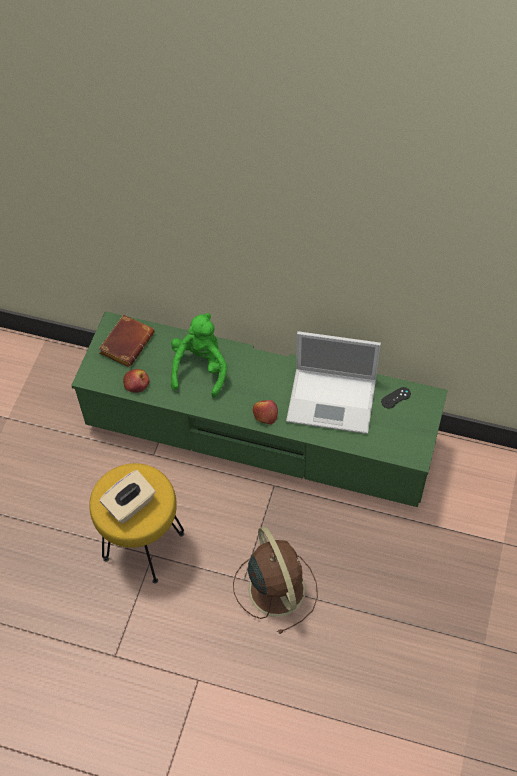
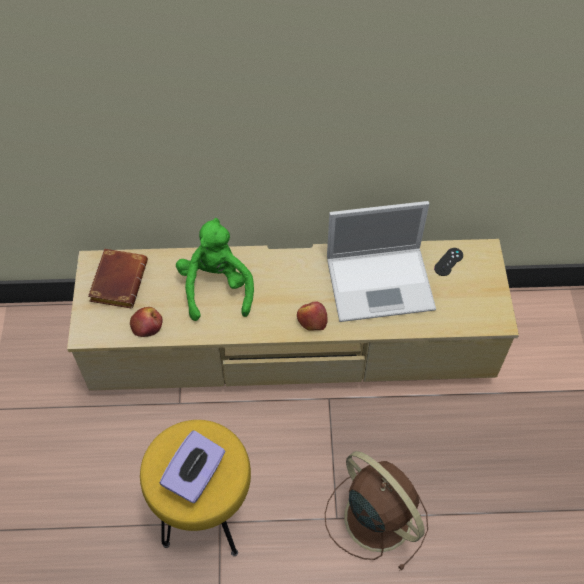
camera: 20 degrees left, 0 degrees up
green tv stand [71,311,448,507] -> beige tv stand [67,239,519,391]
beige tissue box [100,470,156,524] -> purple tissue box [159,430,225,503]

